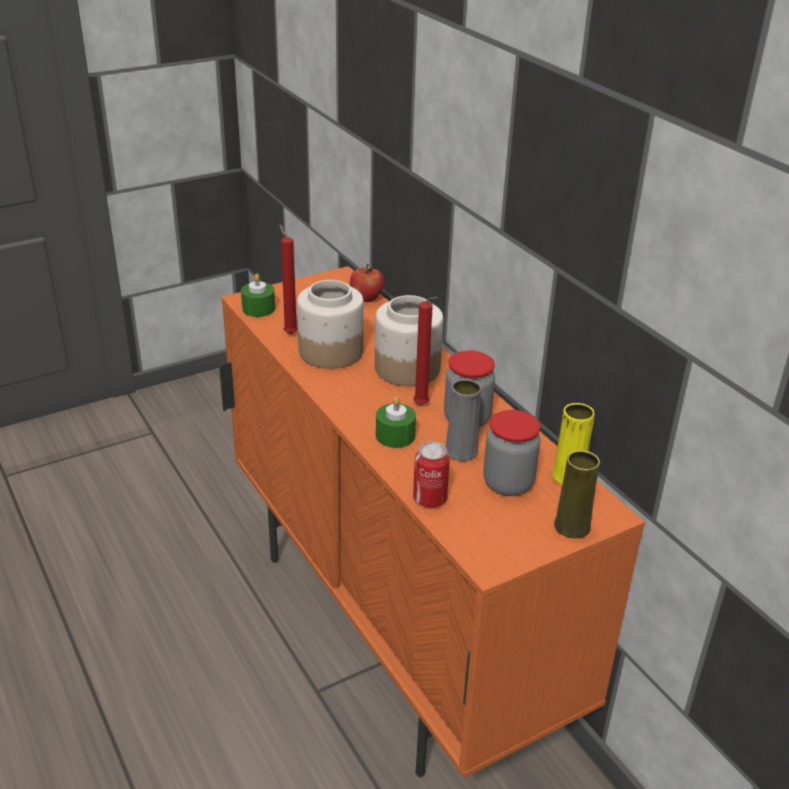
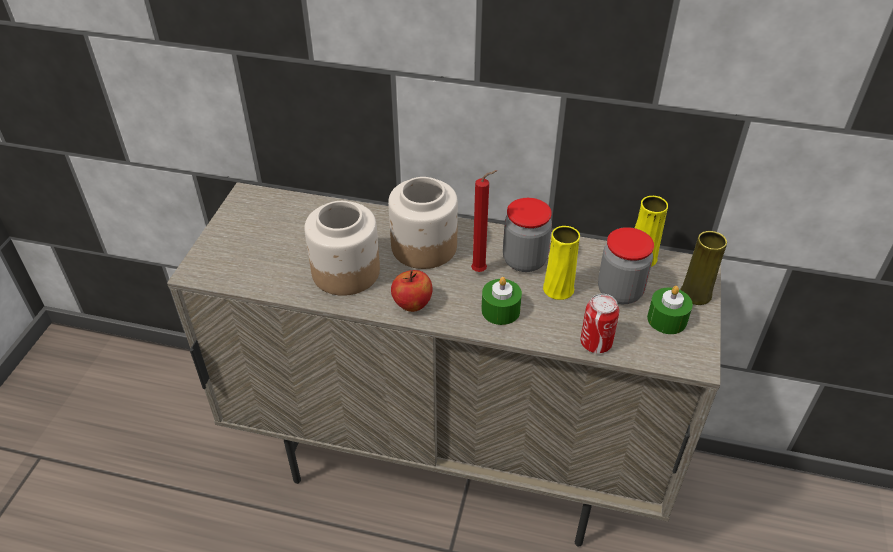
camera: 45 degrees left, 10 degrees up
orange cabinet [219,266,645,778] -> beige cabinet [167,182,721,547]
green candle [241,274,275,317] -> green candle moved to [647,286,693,334]
red candle [279,224,298,334] -> none
apple [350,264,384,302] -> apple moved to [391,270,432,312]
grey vase [445,379,481,461] -> yellow vase [543,226,580,300]

